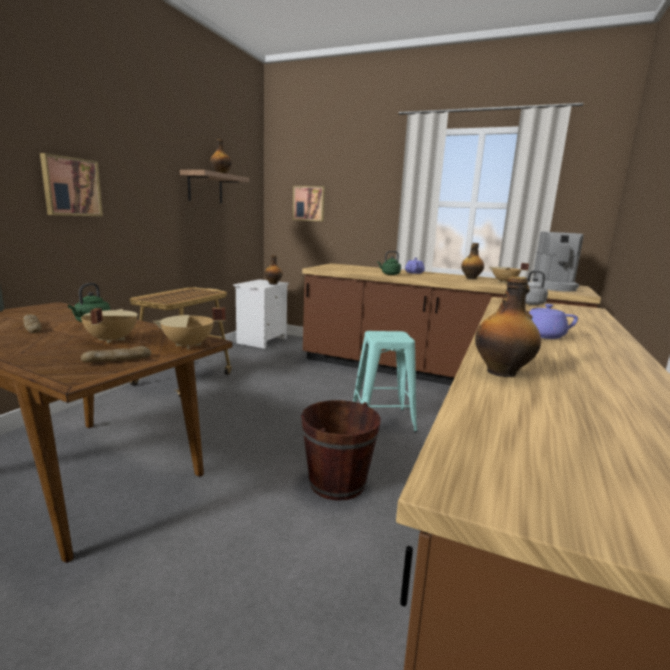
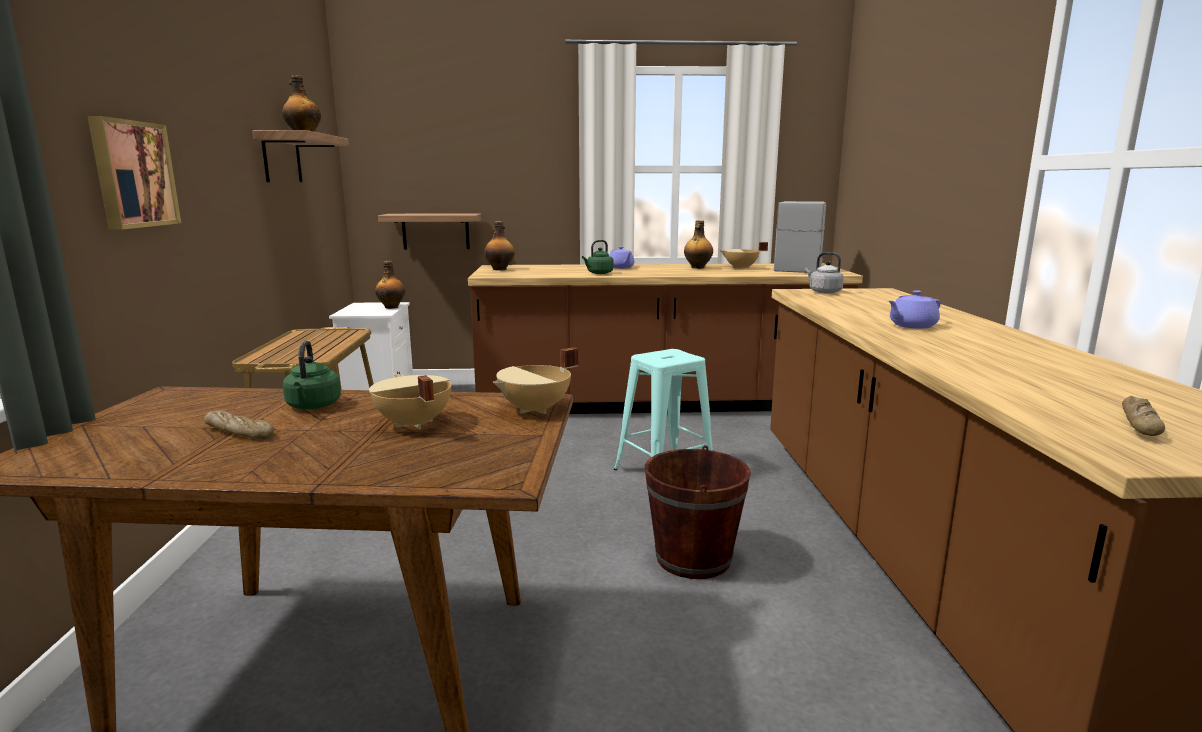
camera: 25 degrees left, 0 degrees up
bread [81,346,151,362] -> bread moved to [1122,396,1165,436]
picture [293,186,325,222] -> none
bottle [475,276,541,377] -> bottle moved to [484,221,515,270]
coffee machine [532,232,584,292] -> coffee machine turned 150 degrees counterclockwise [774,201,826,273]
none -> shelf [378,213,481,249]

